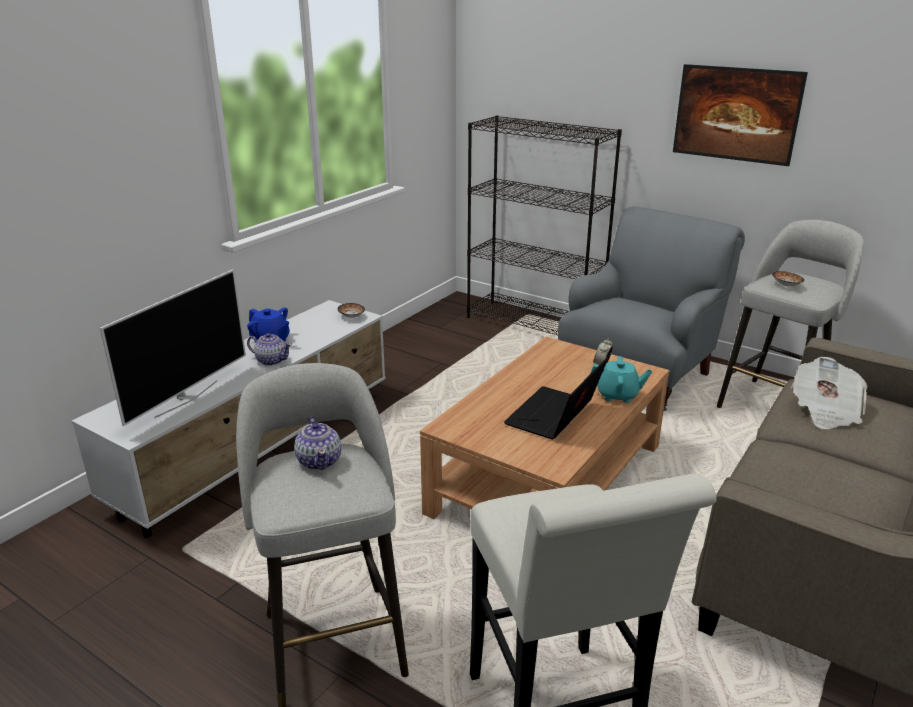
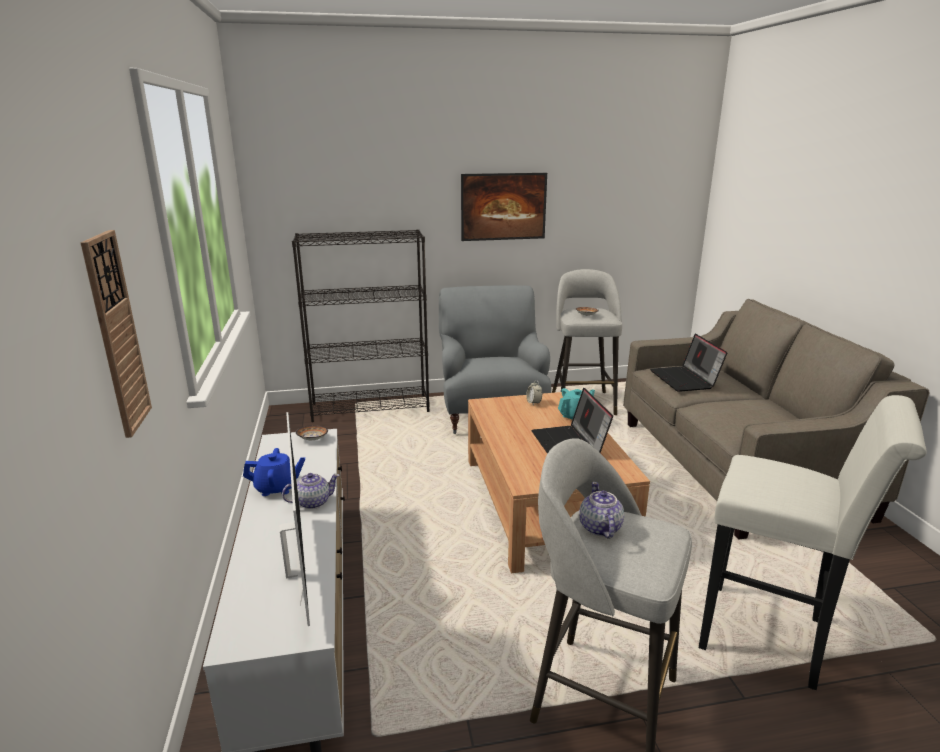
camera: 45 degrees left, 5 degrees down
teapot [294,416,341,470] -> teapot turned 120 degrees counterclockwise [579,482,624,539]
newspaper [791,357,868,429] -> laptop [650,334,727,392]
none -> wall clock [81,230,152,438]

